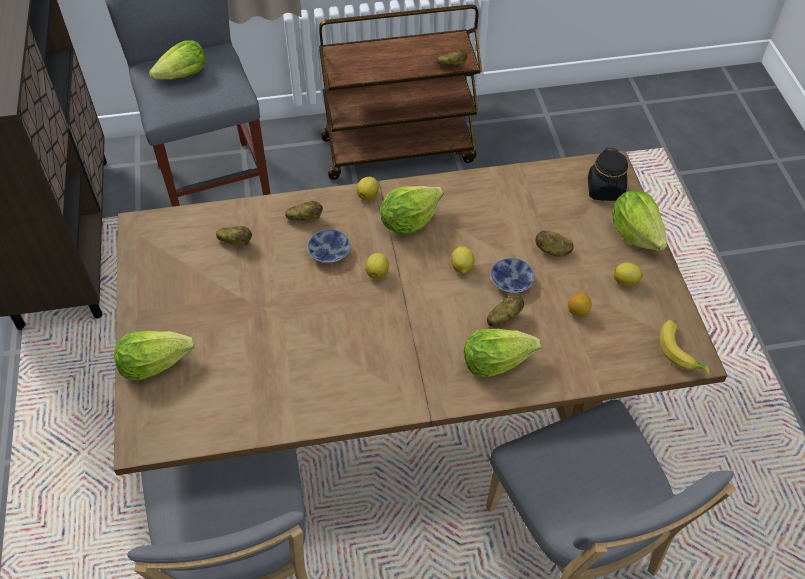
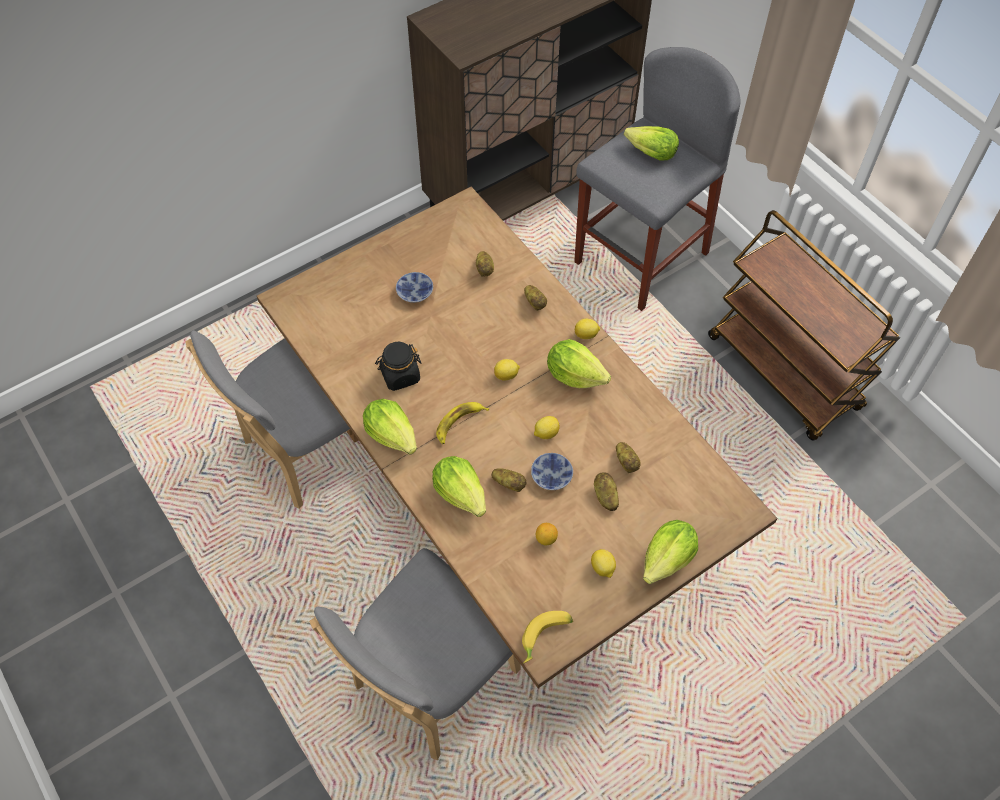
camera: 65 degrees right, 5 degrees up
lettuce [114,331,195,381] -> lettuce moved to [363,399,417,454]
bowl [307,229,350,263] -> bowl moved to [396,272,433,303]
potato [437,50,468,66] -> potato moved to [616,442,641,473]
black jar [588,148,628,201] -> black jar moved to [375,342,421,391]
none -> banana [436,402,489,444]

